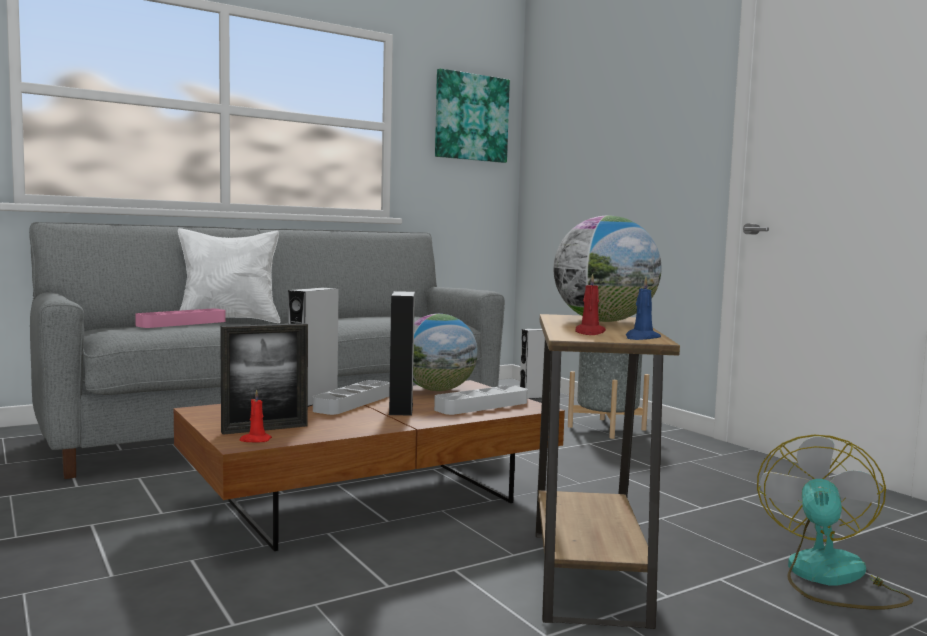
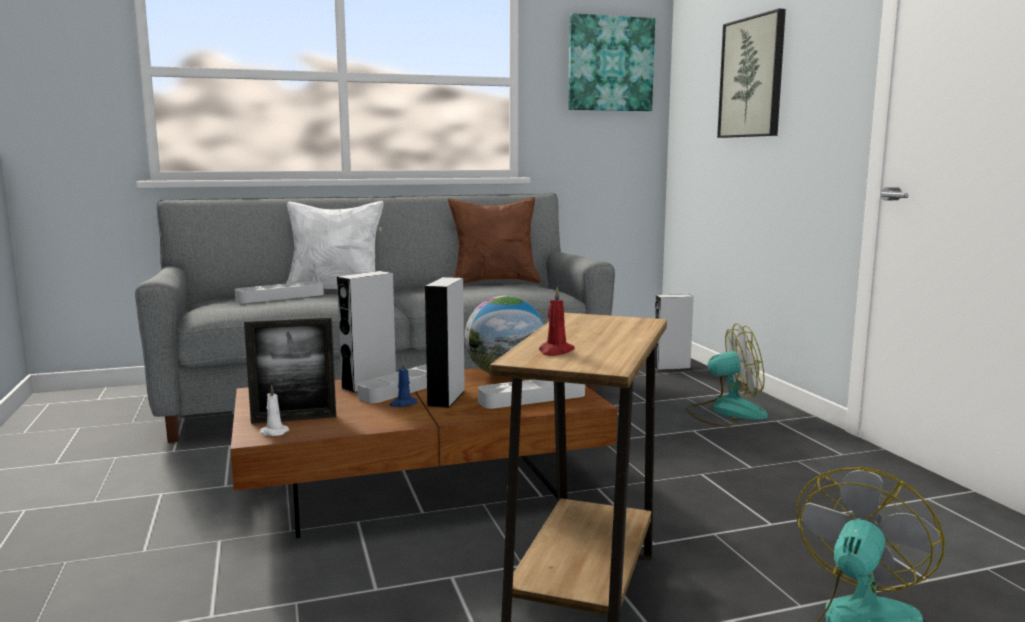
camera: 15 degrees right, 5 degrees up
pink tray [135,309,226,328] -> grey tray [235,281,324,303]
red candle [240,389,272,442] -> white candle [259,384,289,436]
globe [554,216,661,322] -> none
grey planter [568,352,649,439] -> fan [686,323,768,427]
blue candle [626,277,661,340] -> blue candle moved to [389,361,417,407]
none -> brown pillow [448,197,541,284]
none -> picture [717,9,786,138]

